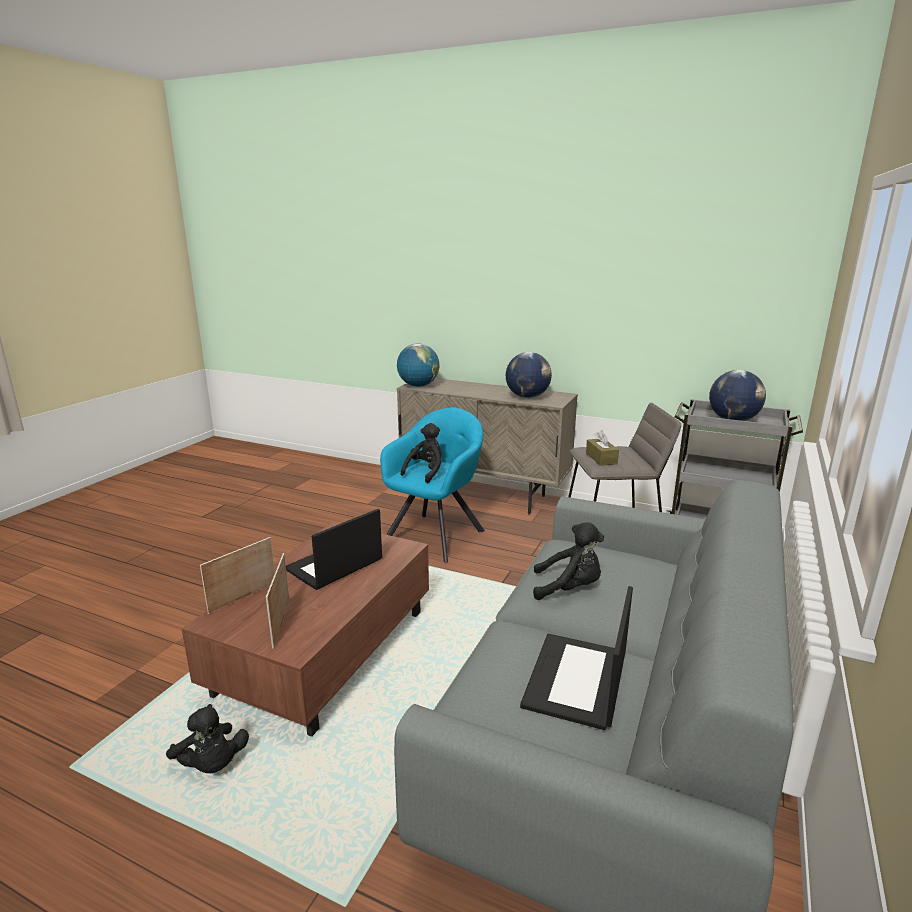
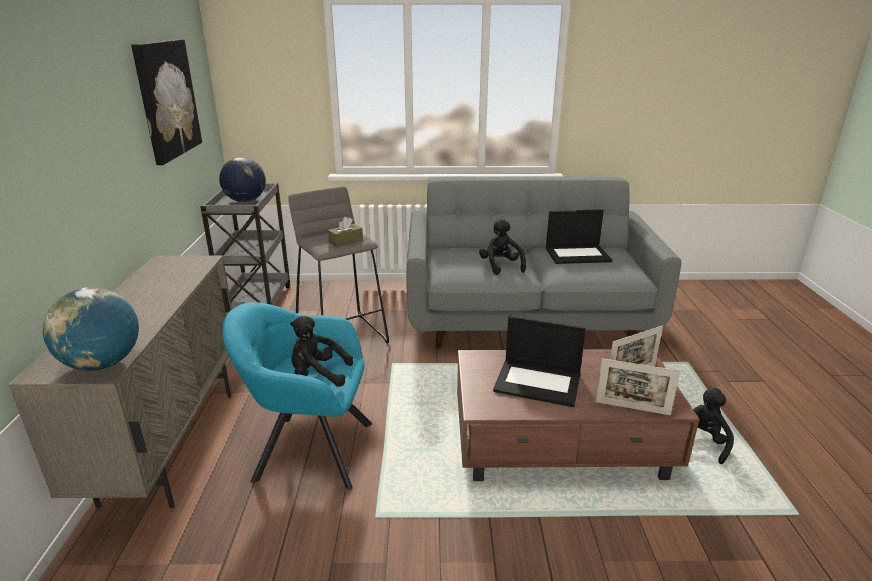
camera: 115 degrees left, 5 degrees up
globe [506,352,552,398] -> none
none -> picture [131,39,202,165]

